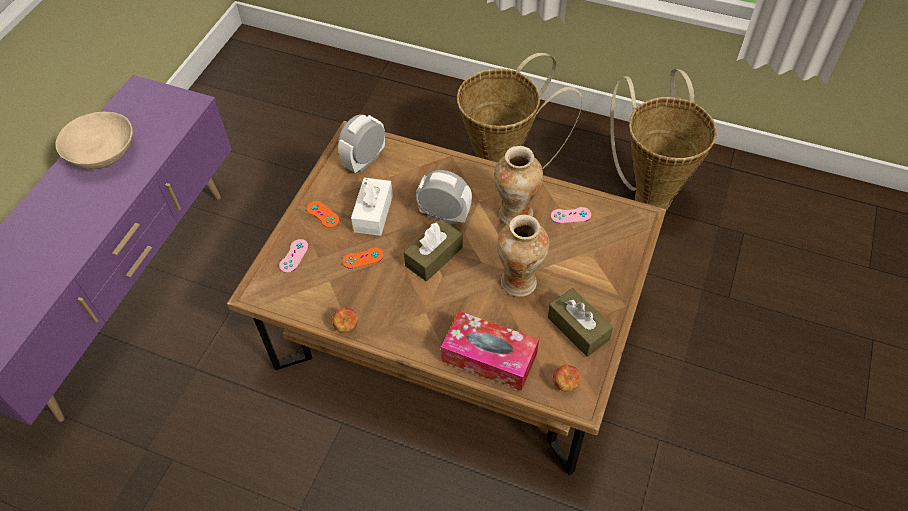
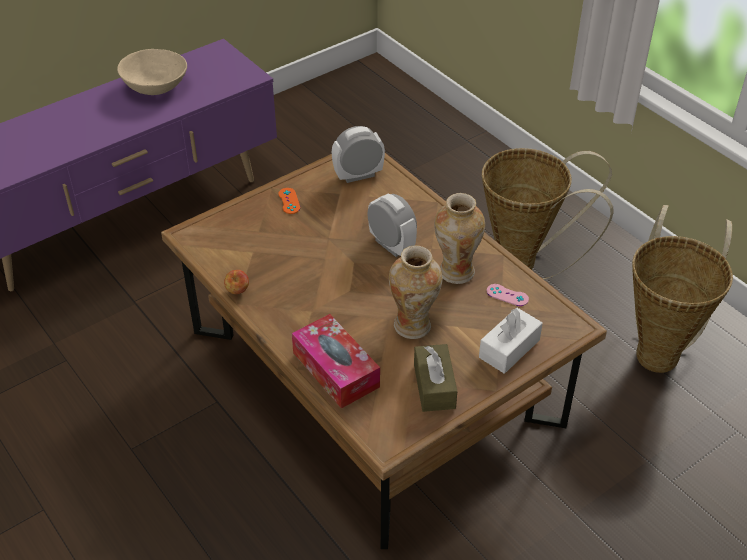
camera: 30 degrees right, 10 degrees down
pink game controller [279,239,309,273] -> none
orange game controller [342,247,384,269] -> none
white tissue box [351,178,393,236] -> white tissue box moved to [479,308,543,374]
brown tissue box [404,219,463,281] -> none
apple [553,365,581,392] -> none

